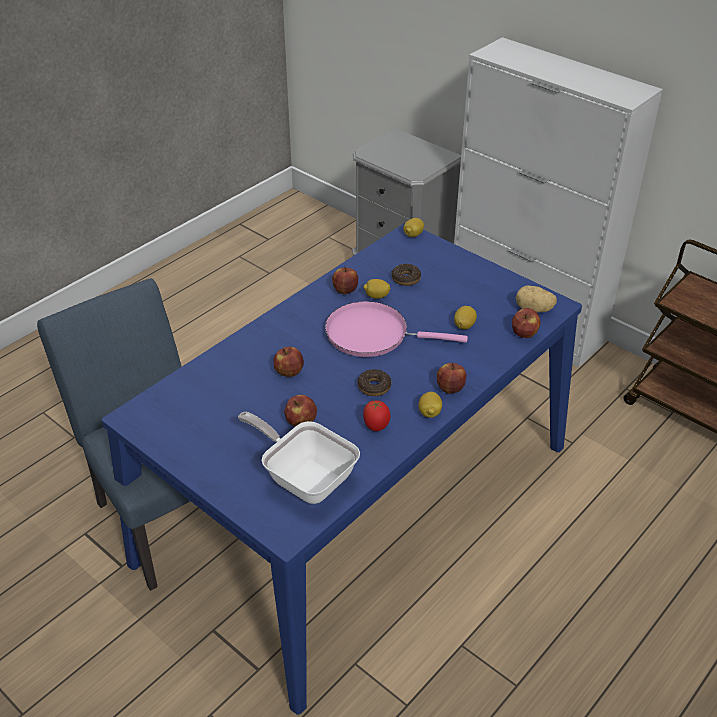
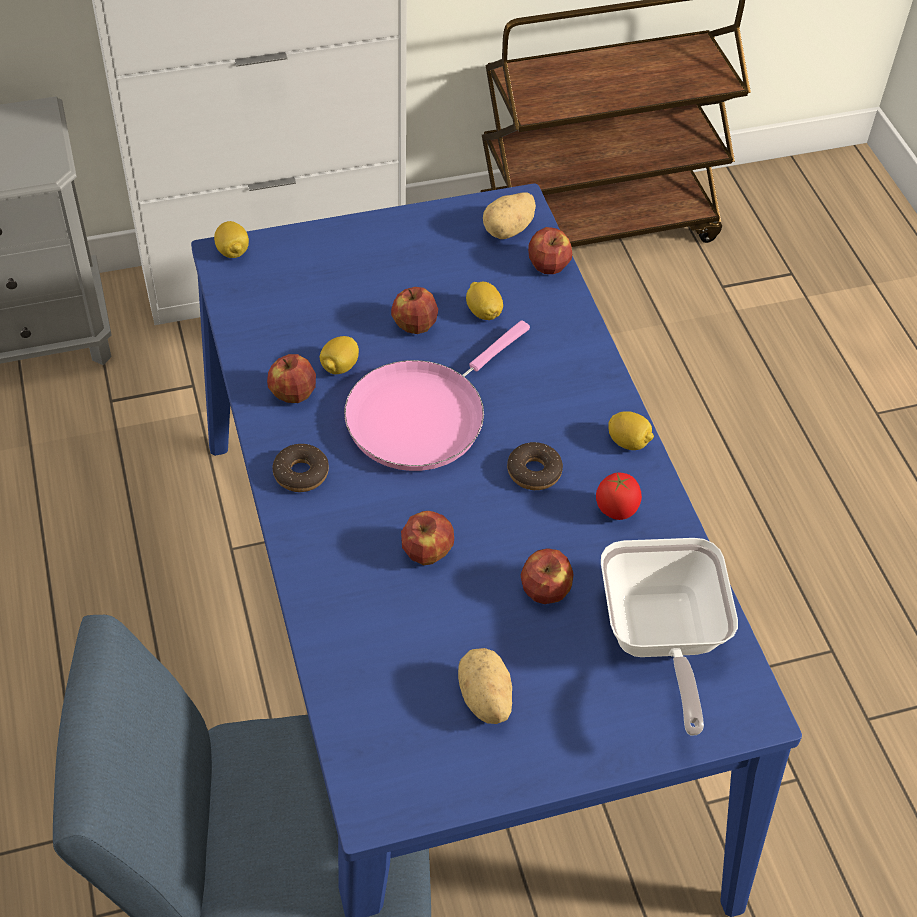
camera: 60 degrees left, 10 degrees up
frying pan [238,412,360,504] -> frying pan turned 75 degrees counterclockwise [601,538,738,735]
donut [391,264,421,286] -> donut moved to [273,444,329,492]
apple [437,362,467,394] -> apple moved to [391,287,438,334]
none -> potato [458,648,512,724]

